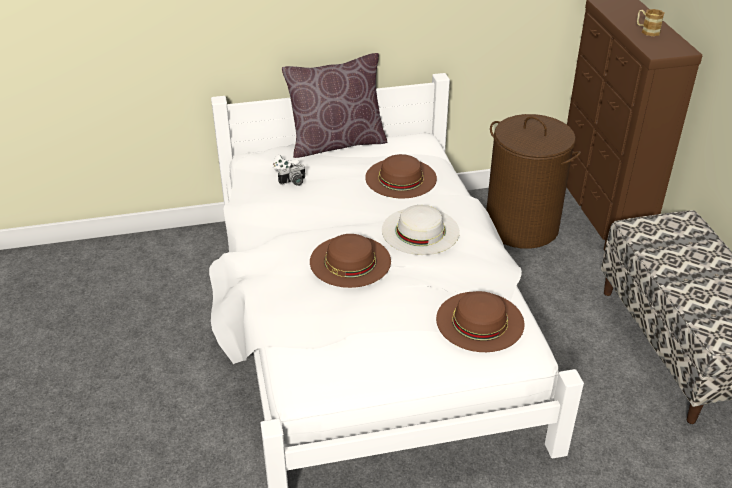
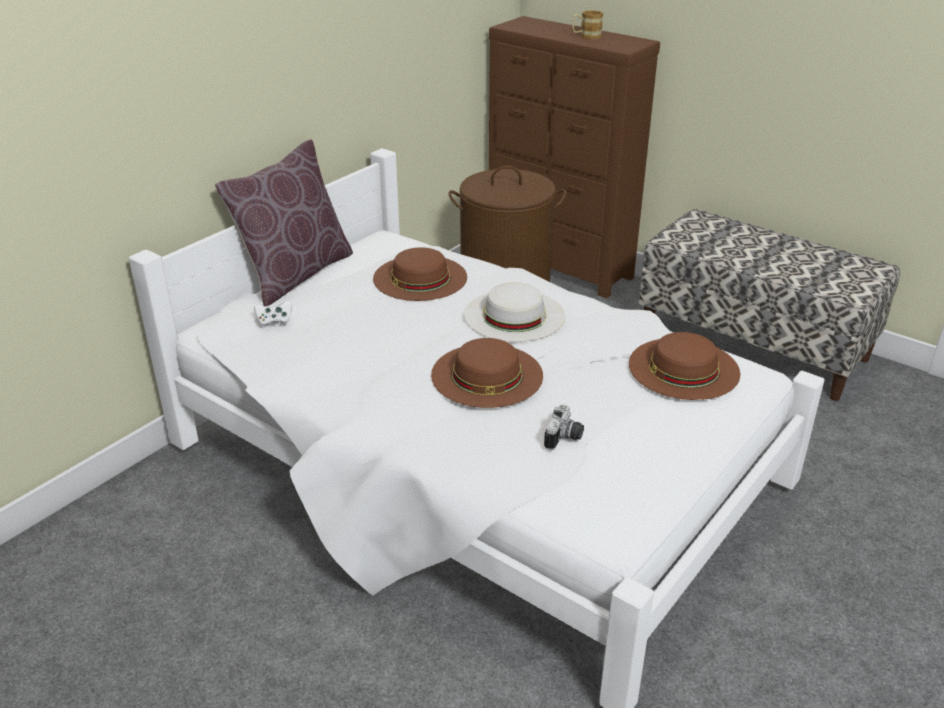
camera: 40 degrees left, 5 degrees down
camera [278,163,305,186] -> camera moved to [544,404,584,450]

